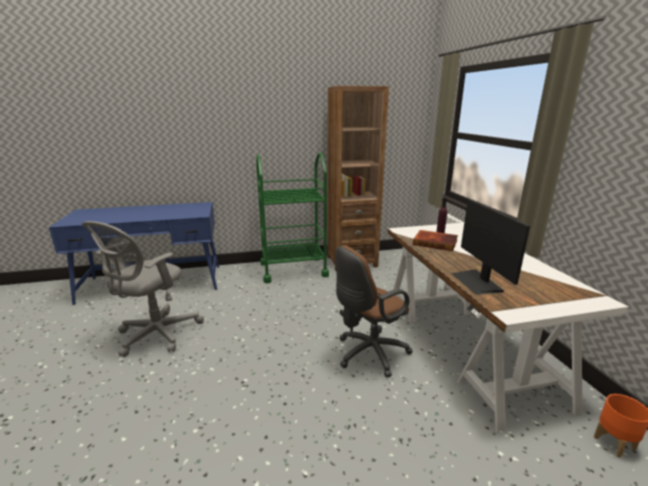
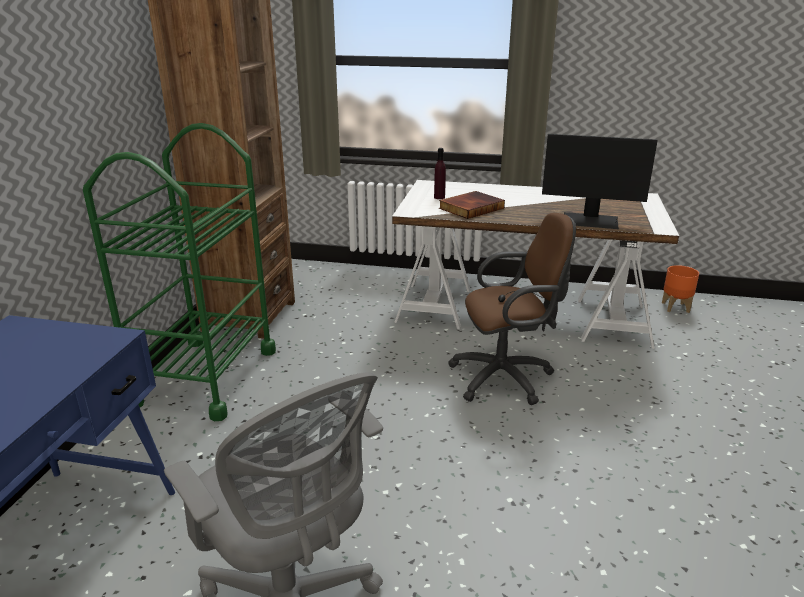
camera: 65 degrees left, 5 degrees up
brown office chair [335,245,413,378] -> brown office chair turned 90 degrees counterclockwise [448,213,576,405]

